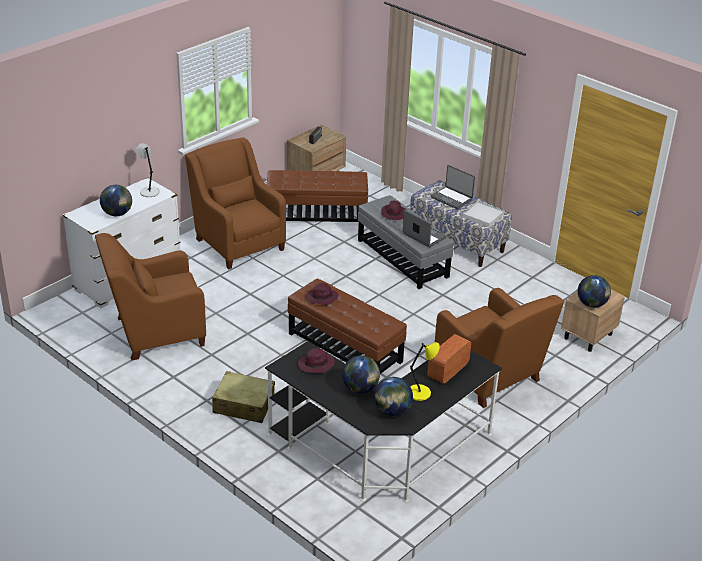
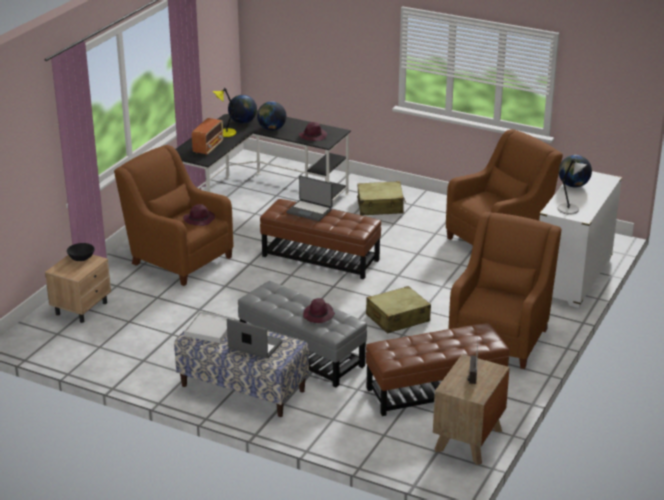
camera: 165 degrees right, 5 degrees down
brown armchair [185,137,286,269] -> brown armchair turned 105 degrees counterclockwise [448,212,561,369]
purple hat [306,283,338,305] -> purple hat moved to [183,204,215,226]
laptop [402,210,447,247] -> laptop moved to [286,175,332,221]
globe [578,275,611,308] -> black bowl [67,243,95,261]
none -> beige suitcase [366,286,431,333]

